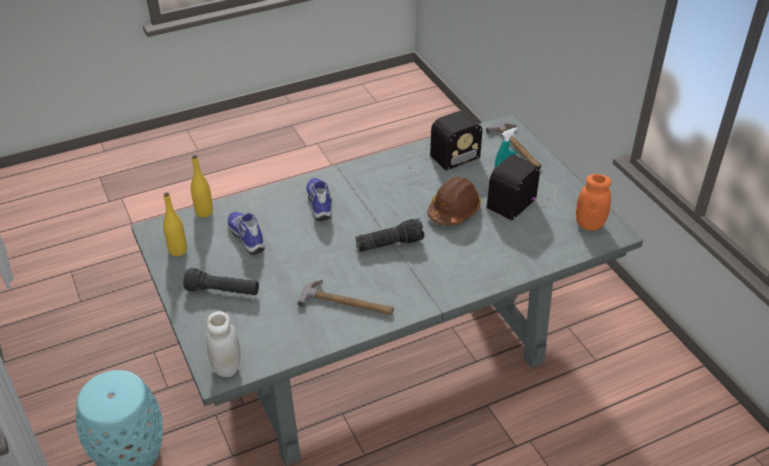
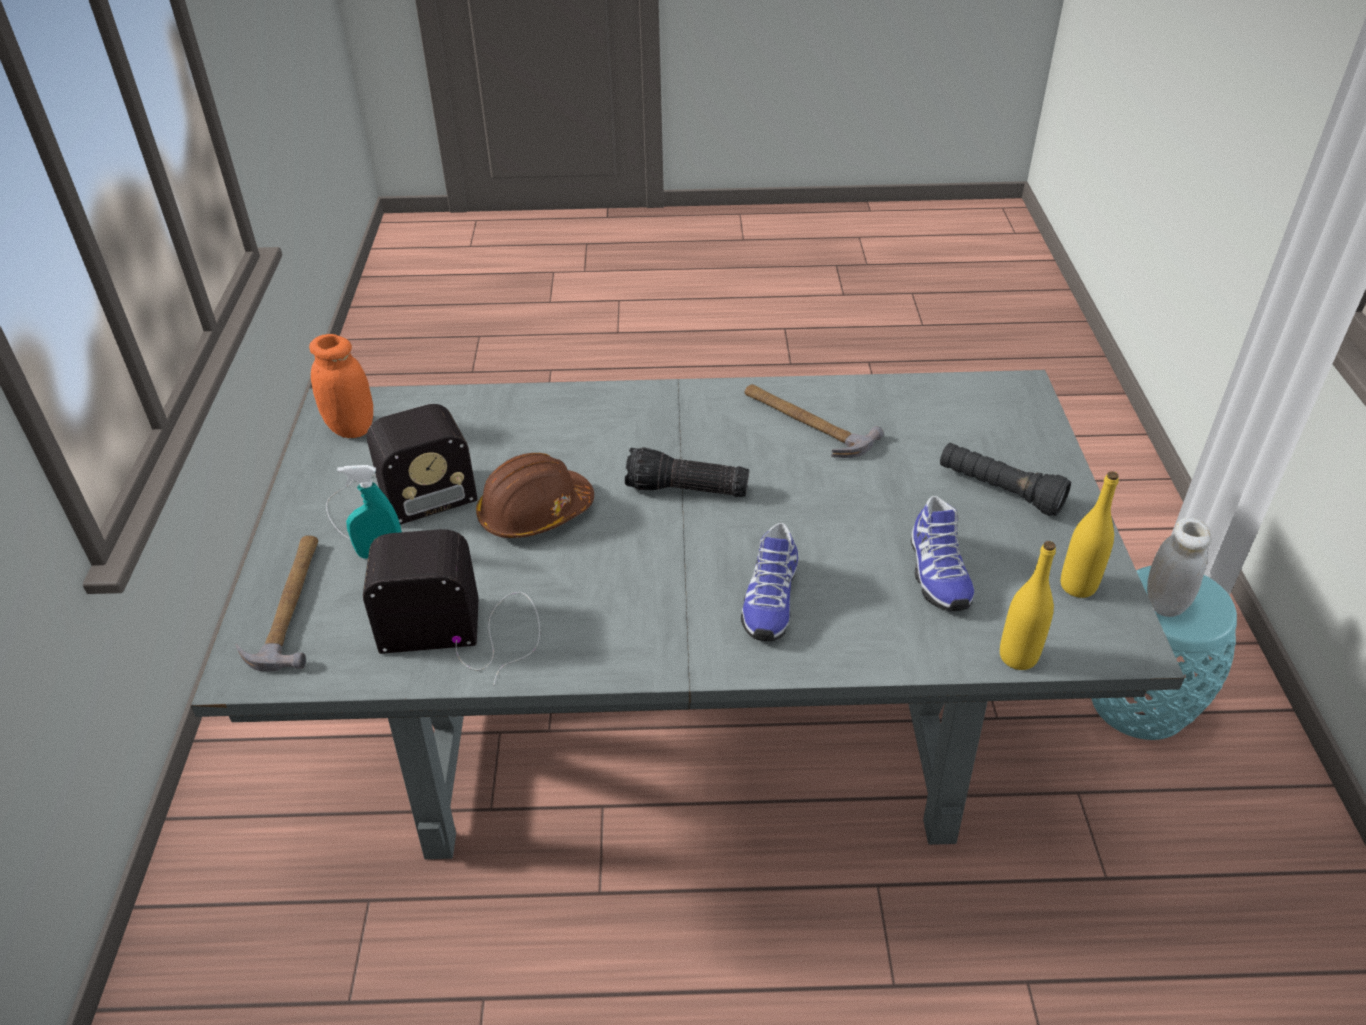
camera: 155 degrees left, 0 degrees up
white jar [206,311,241,377] -> white jar moved to [1147,518,1211,617]

